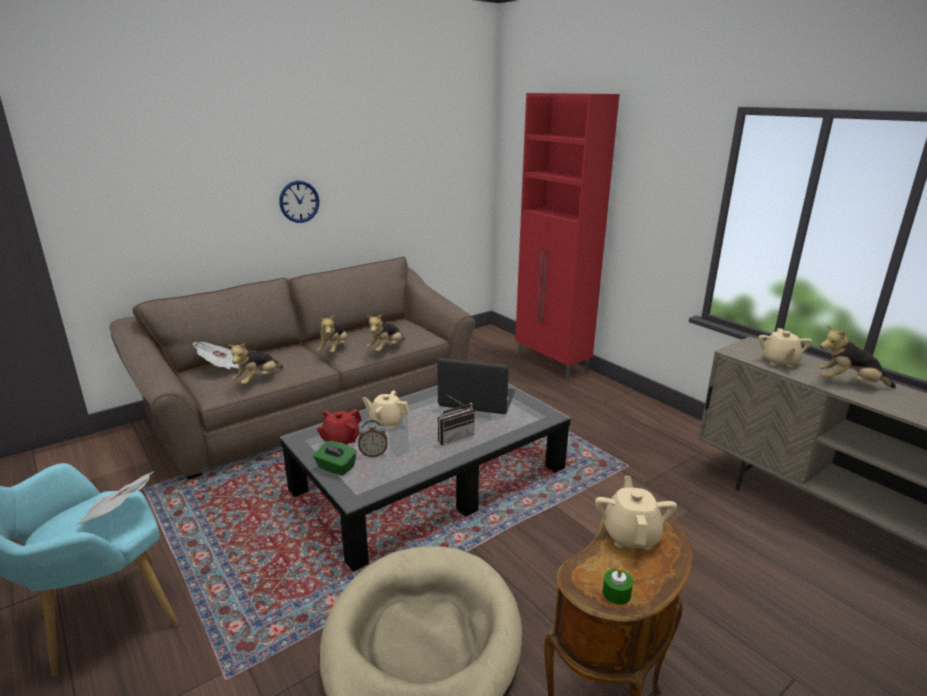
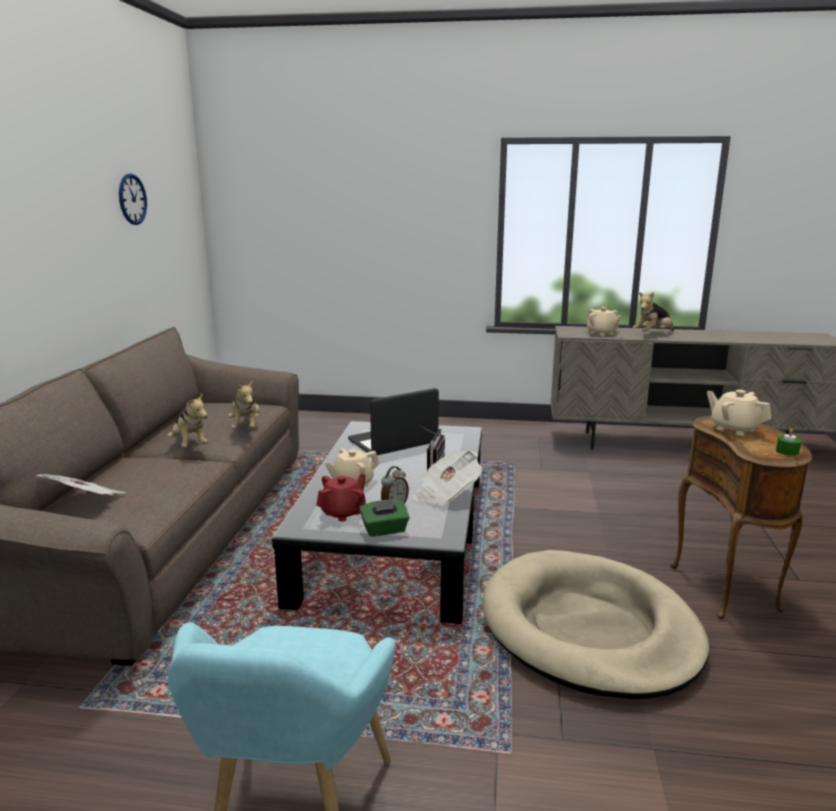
camera: 45 degrees left, 5 degrees down
newspaper [75,471,154,526] -> newspaper moved to [412,450,482,506]
plush toy [228,343,283,385] -> none
wall clock [279,181,319,223] -> wall clock moved to [119,174,147,225]
red teapot [317,409,362,445] -> red teapot turned 135 degrees counterclockwise [316,474,366,522]
red cabinet [515,93,620,380] -> none

